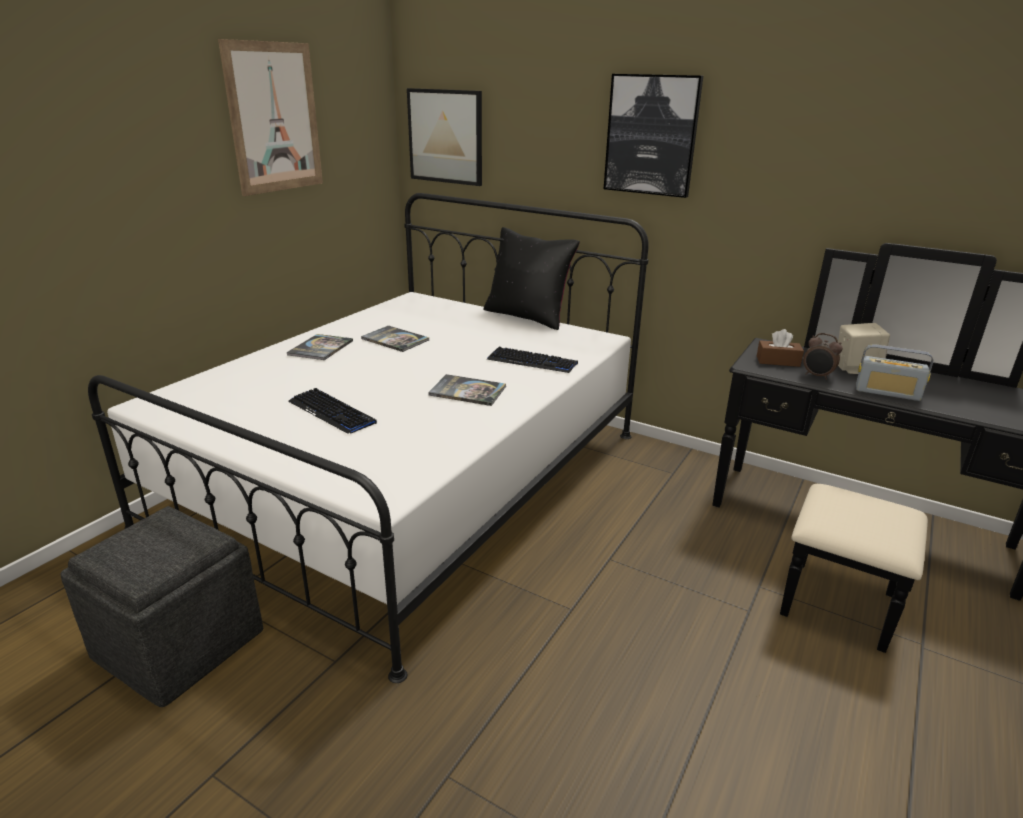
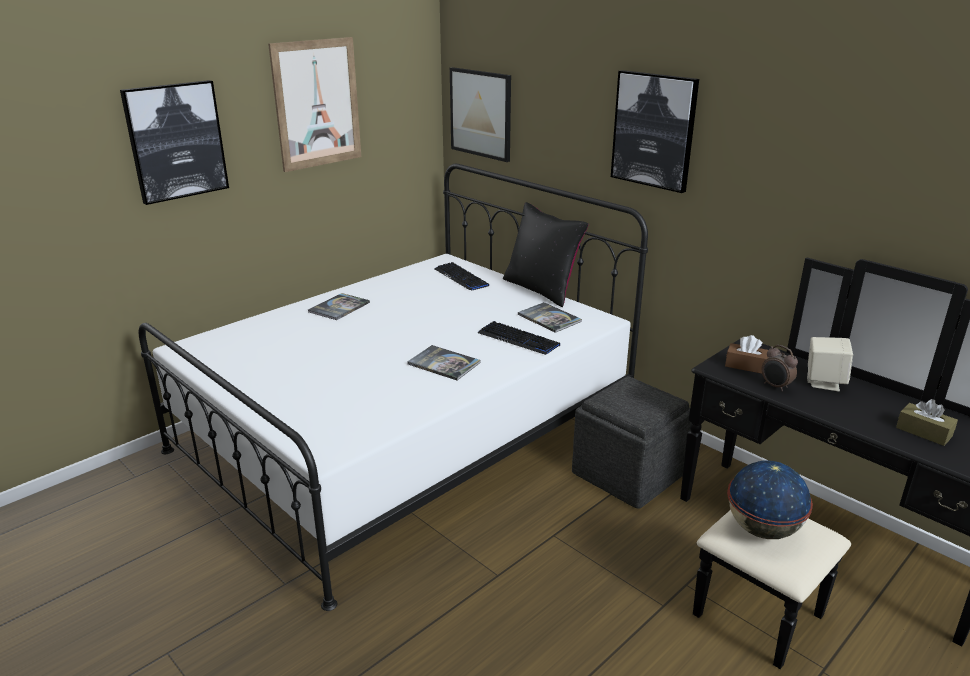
camera: 15 degrees right, 0 degrees up
grey ottoman [61,506,263,707] -> grey ottoman moved to [572,376,691,509]
keyboard [288,388,377,434] -> keyboard moved to [434,262,489,290]
book [361,326,430,352] -> book moved to [518,302,582,333]
radio [856,344,933,401] -> none
none -> picture [120,80,229,205]
none -> globe [727,461,813,539]
none -> brown tissue box [896,399,958,446]

